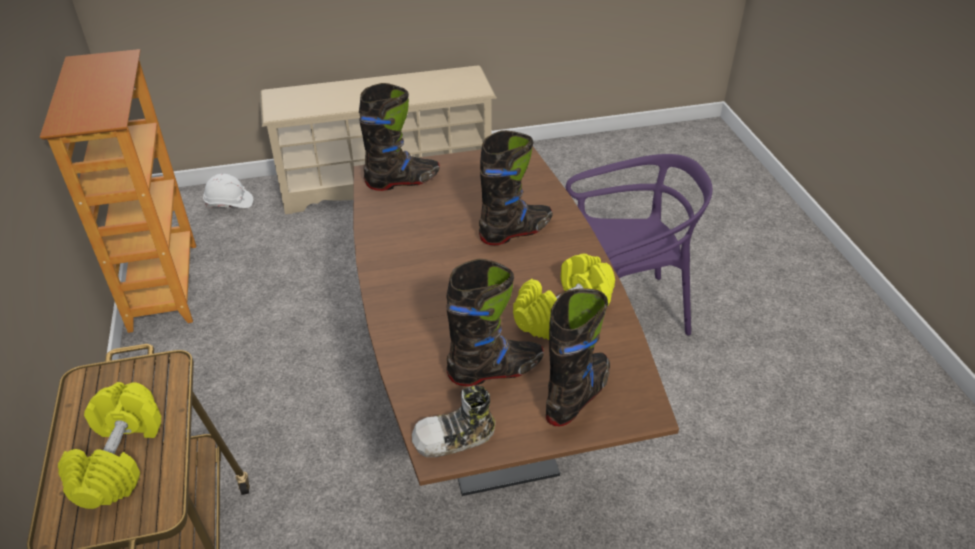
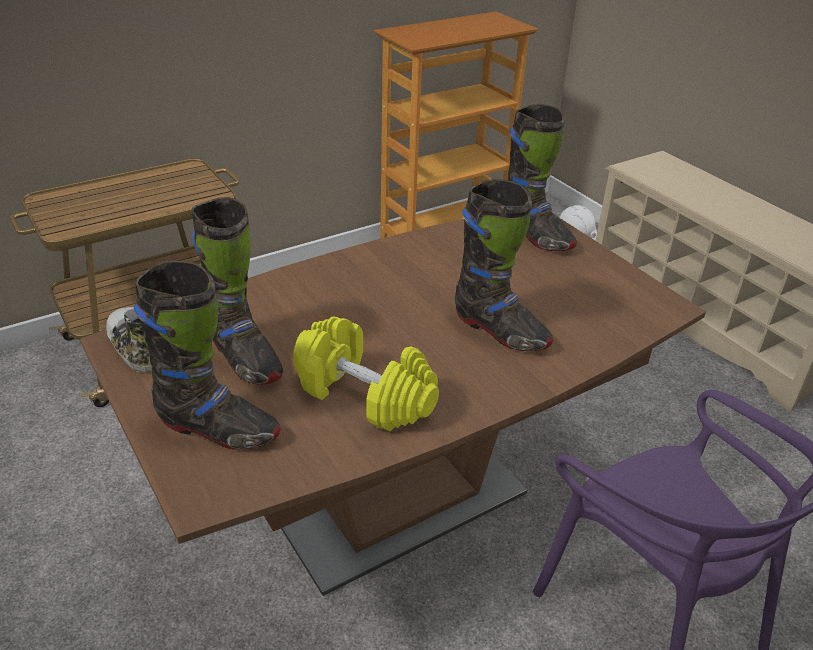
camera: 70 degrees right, 5 degrees down
yellow dumbbell [58,382,161,509] -> none

